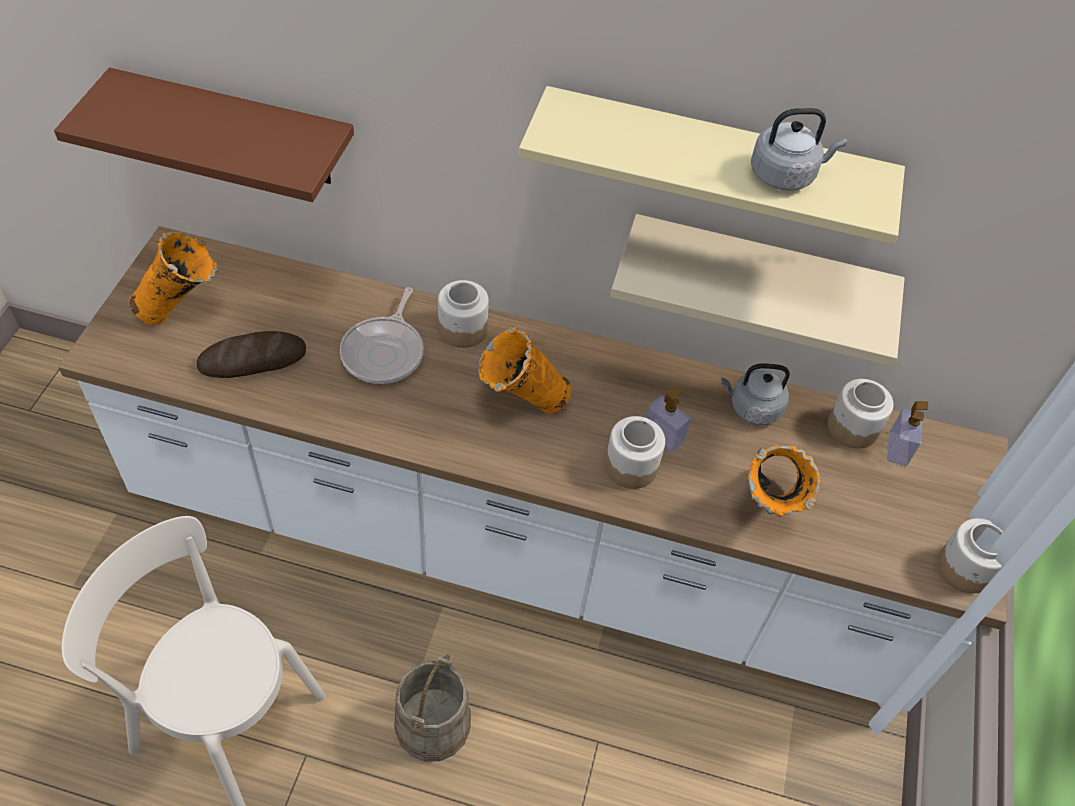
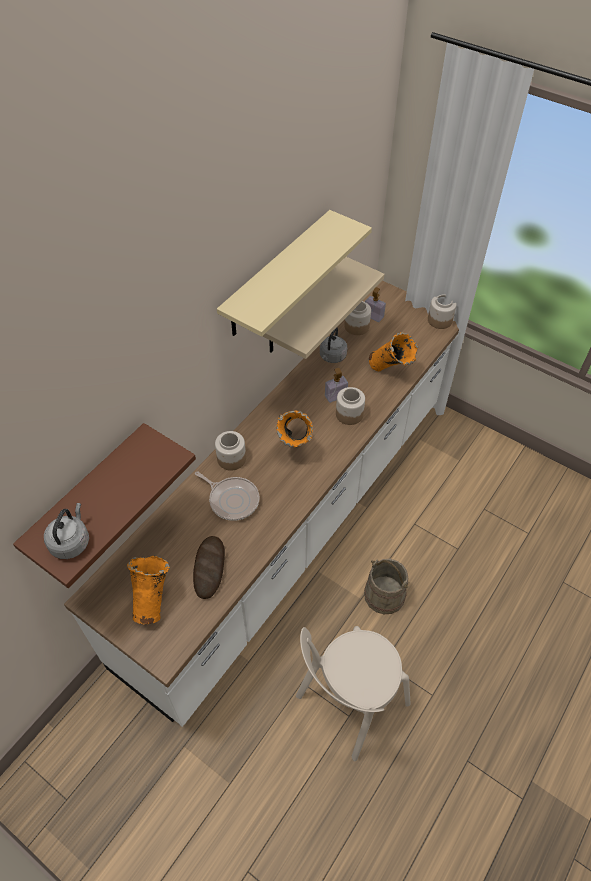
camera: 65 degrees left, 0 degrees up
grey kettle [751,108,847,190] -> grey kettle moved to [44,503,89,559]

